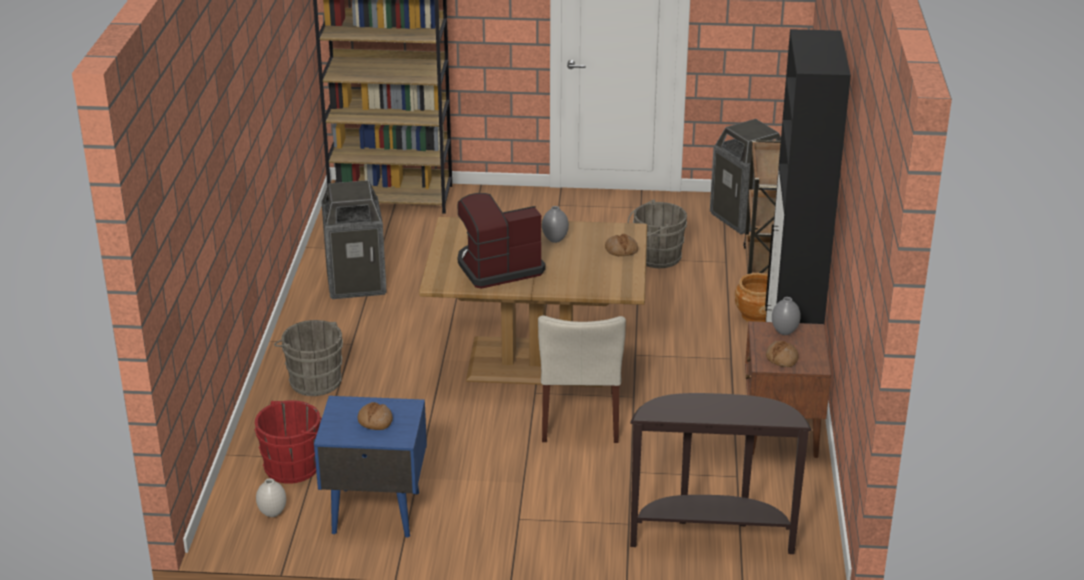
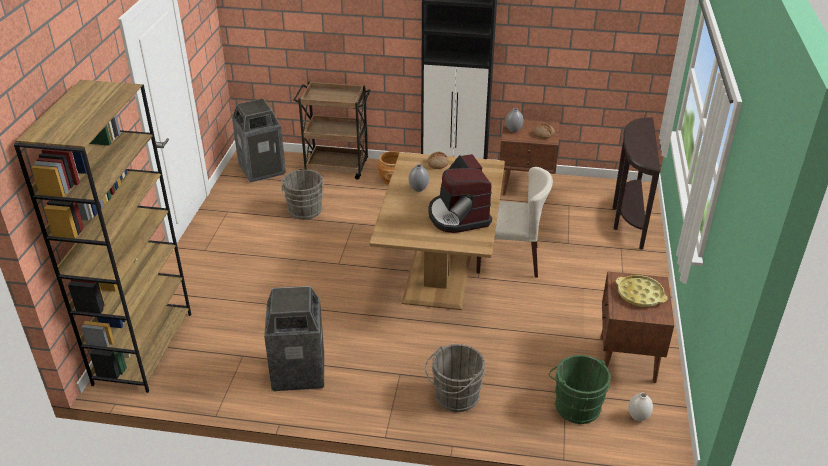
camera: 85 degrees left, 5 degrees up
red bucket [255,400,322,484] -> green bucket [549,355,611,424]
blue nightstand [314,396,427,538] -> brown nightstand [600,271,674,383]
bread [358,402,393,430] -> yellow tray [616,275,668,307]

